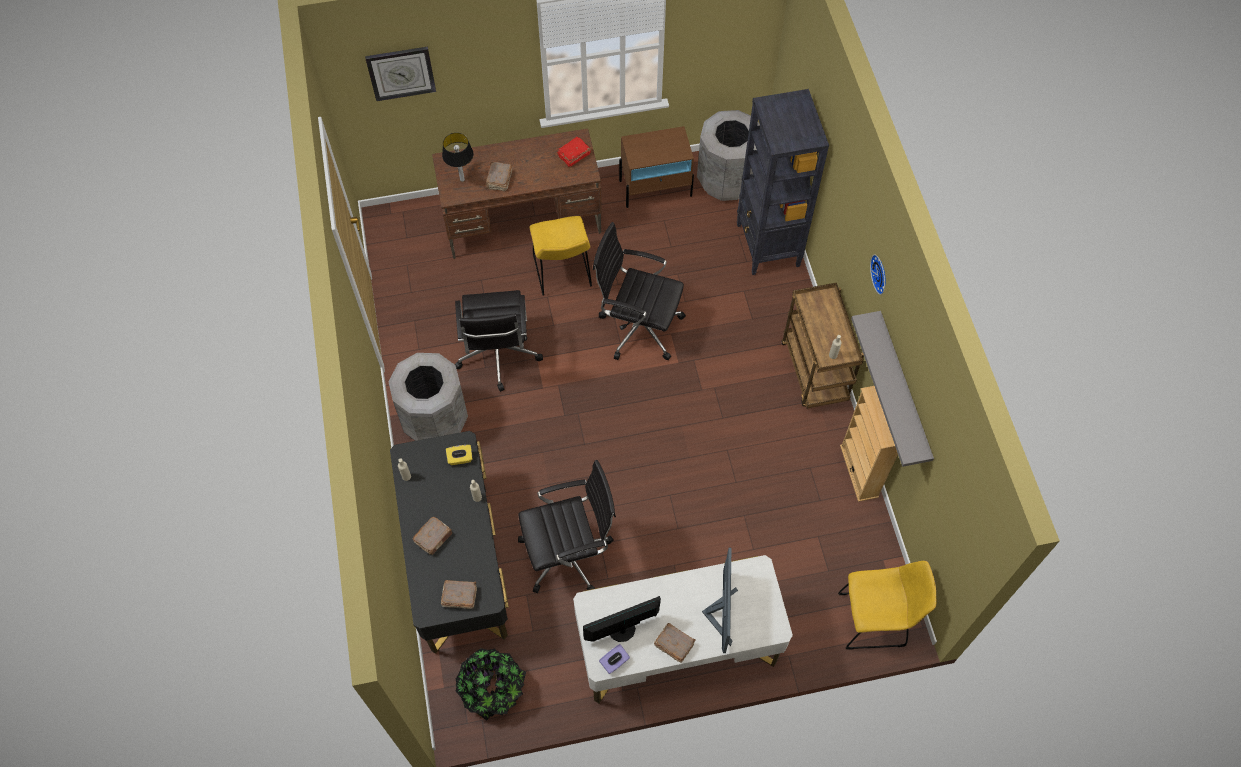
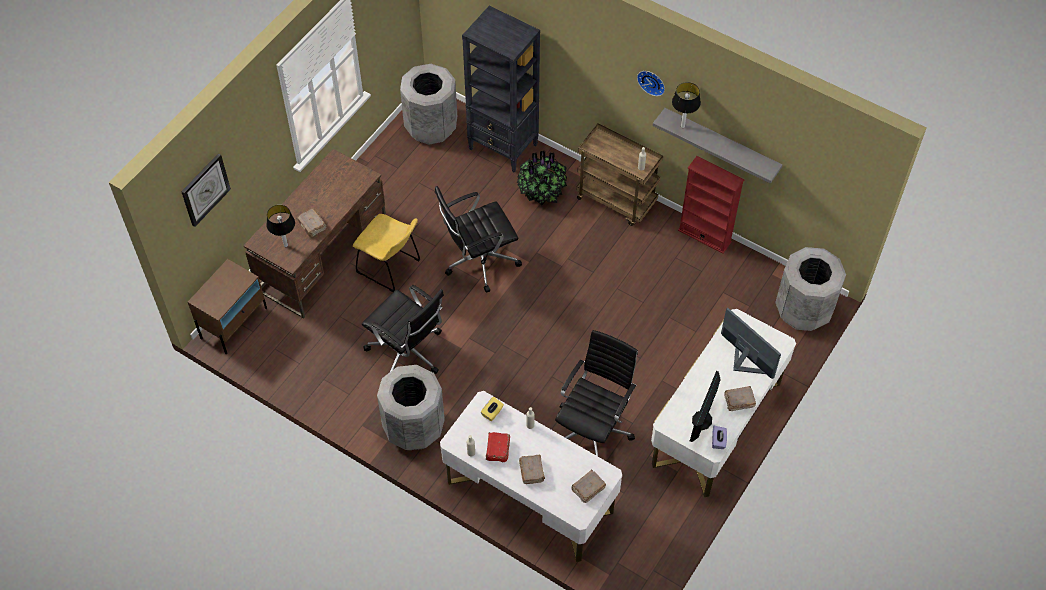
camera: 45 degrees left, 5 degrees down
black desk [390,431,509,654] -> white desk [440,391,622,562]
potted plant [456,648,526,720] -> potted plant moved to [516,151,567,206]
red book [557,136,591,167] -> red book moved to [486,432,510,462]
brown nightstand [619,126,694,208] -> brown nightstand moved to [188,259,267,354]
yellow chair [838,560,936,650] -> grey trash can [775,247,846,331]
beige bookcase [840,386,898,502] -> red bookcase [678,156,745,253]
none -> table lamp [672,82,701,128]

